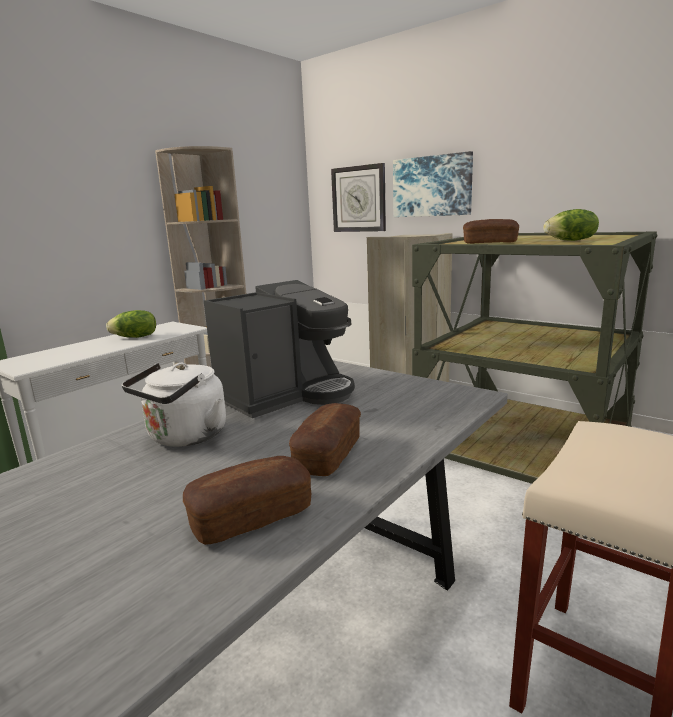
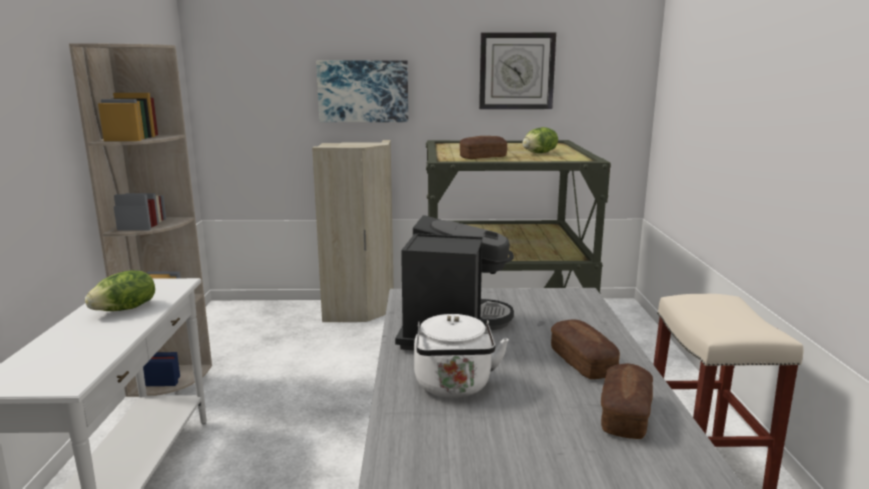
camera: 40 degrees left, 0 degrees up
wall clock [331,163,386,232] -> wall clock moved to [479,32,556,109]

